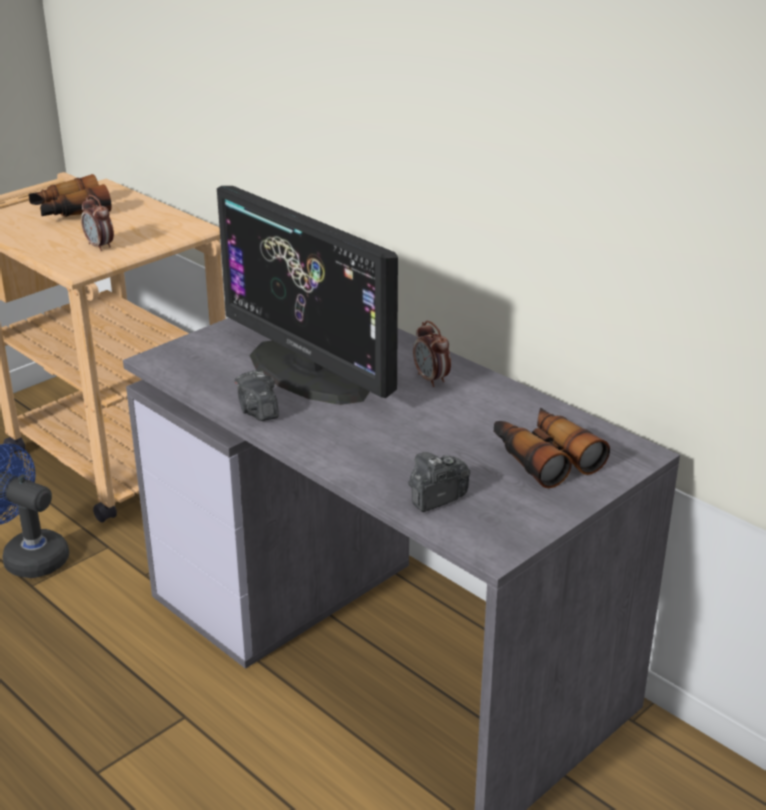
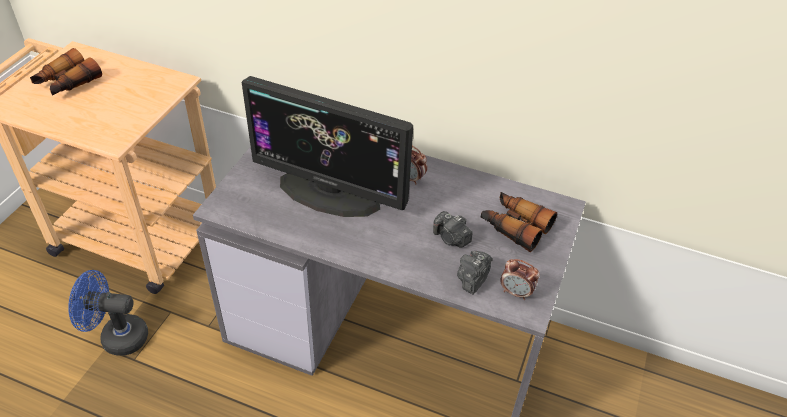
camera: 25 degrees left, 15 degrees up
alarm clock [81,195,114,252] -> alarm clock moved to [500,259,540,300]
camera [235,370,279,421] -> camera moved to [433,211,472,247]

